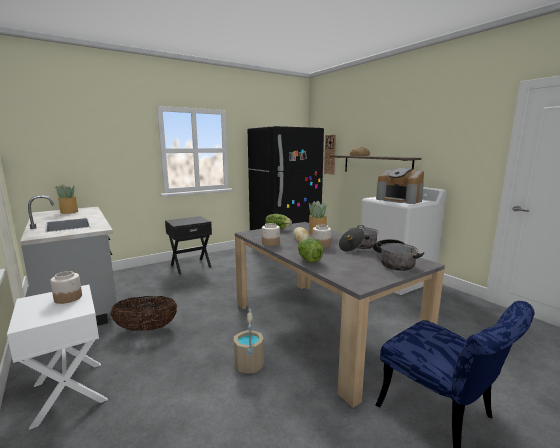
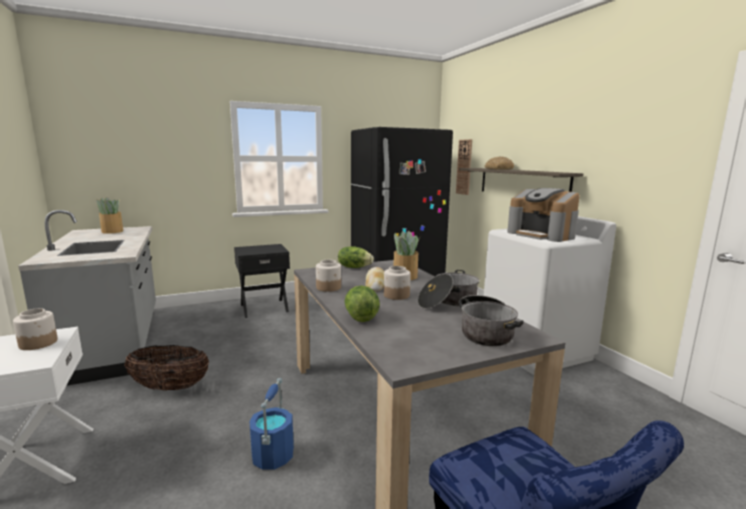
camera: 10 degrees right, 0 degrees up
beige bucket [234,309,264,374] -> blue bucket [249,378,294,470]

